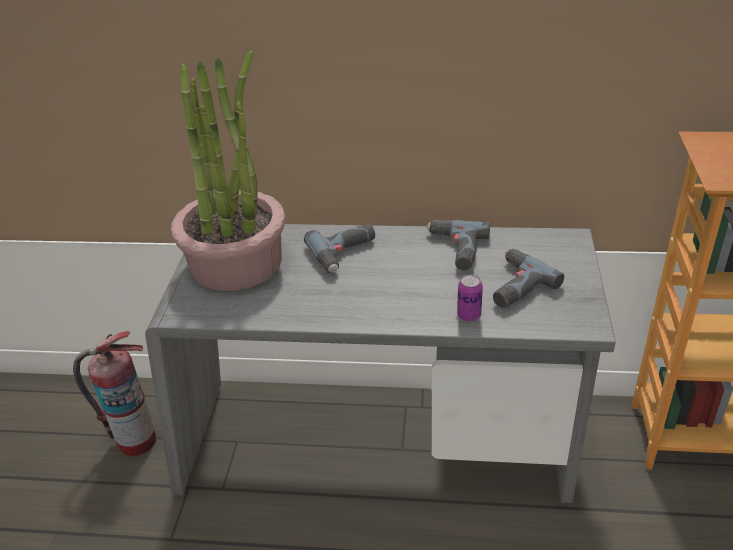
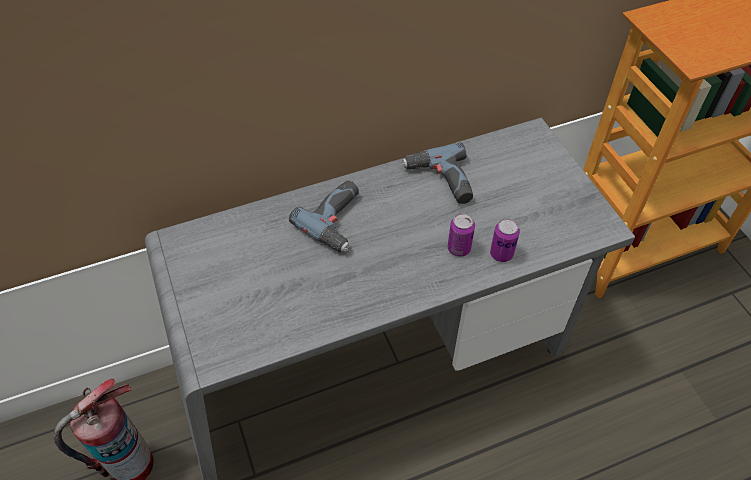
camera: 30 degrees left, 15 degrees up
potted plant [171,51,285,291] -> none
power drill [493,249,564,308] -> none
none -> can [448,213,475,257]

